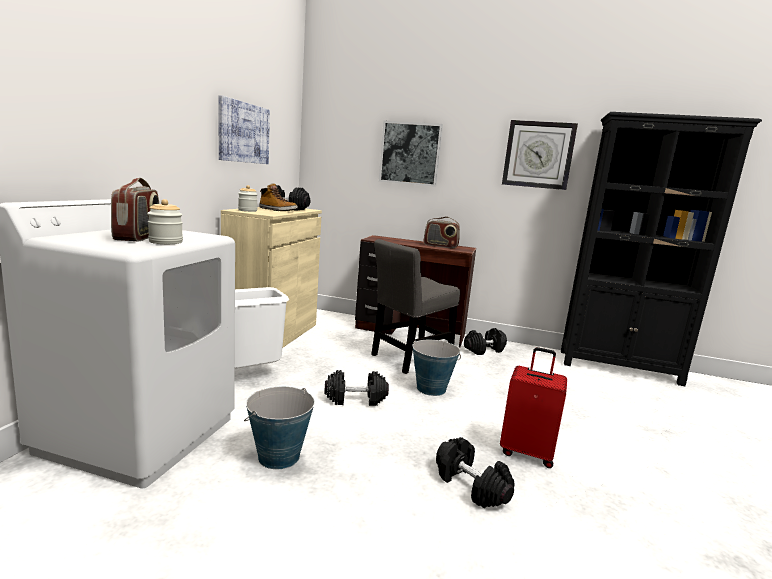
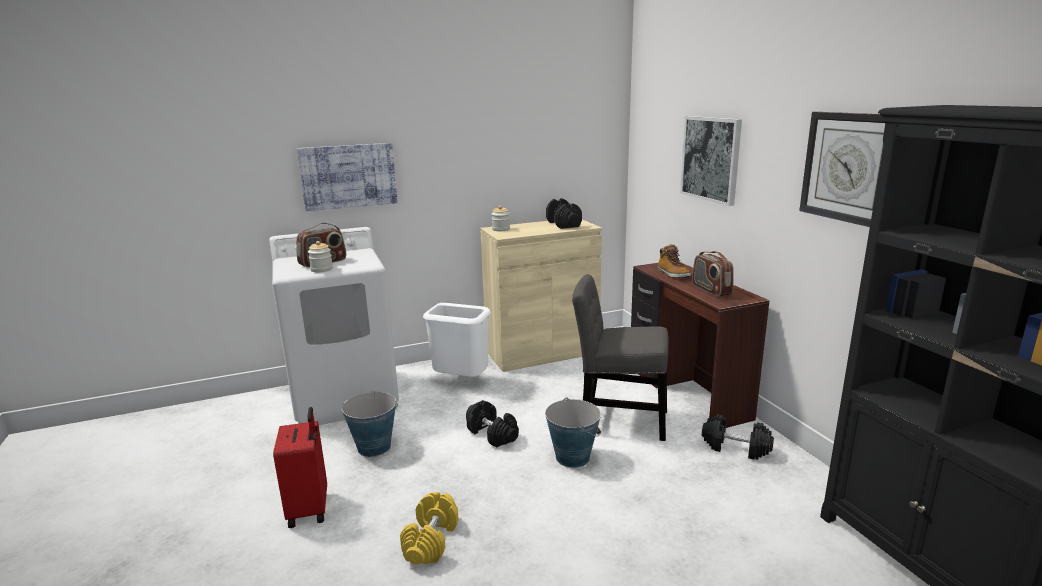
camera: 55 degrees right, 5 degrees up
picture [218,95,270,164] -> picture moved to [297,143,398,211]
boot [259,183,298,211] -> boot moved to [658,244,691,278]
black dumbbell [436,437,515,508] -> yellow dumbbell [400,492,458,564]
red suitcase [500,347,567,468] -> red suitcase moved to [273,407,327,528]

